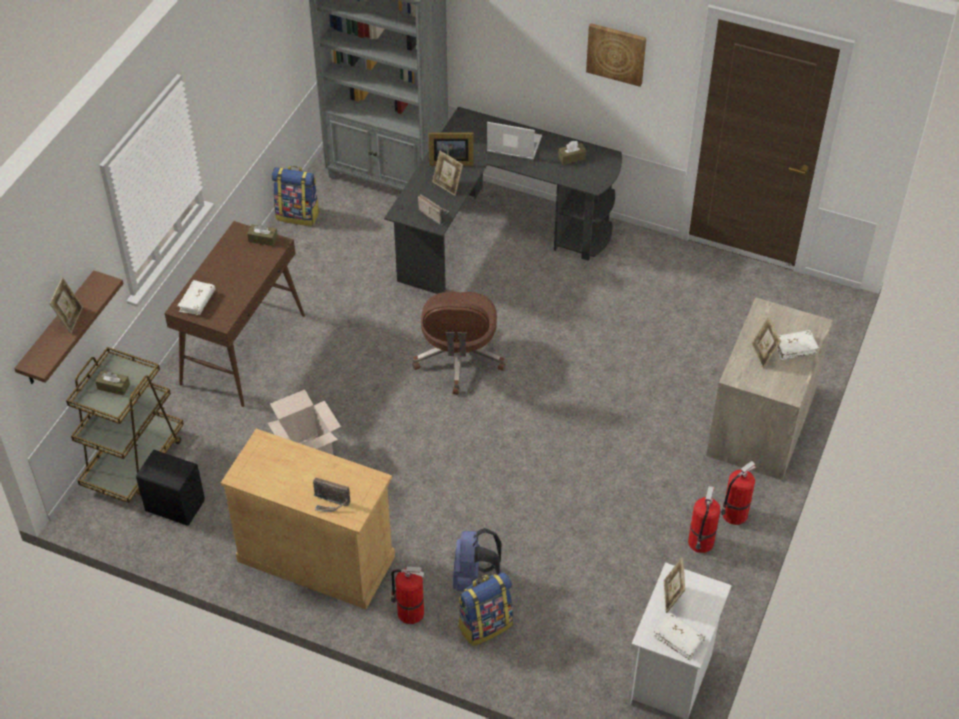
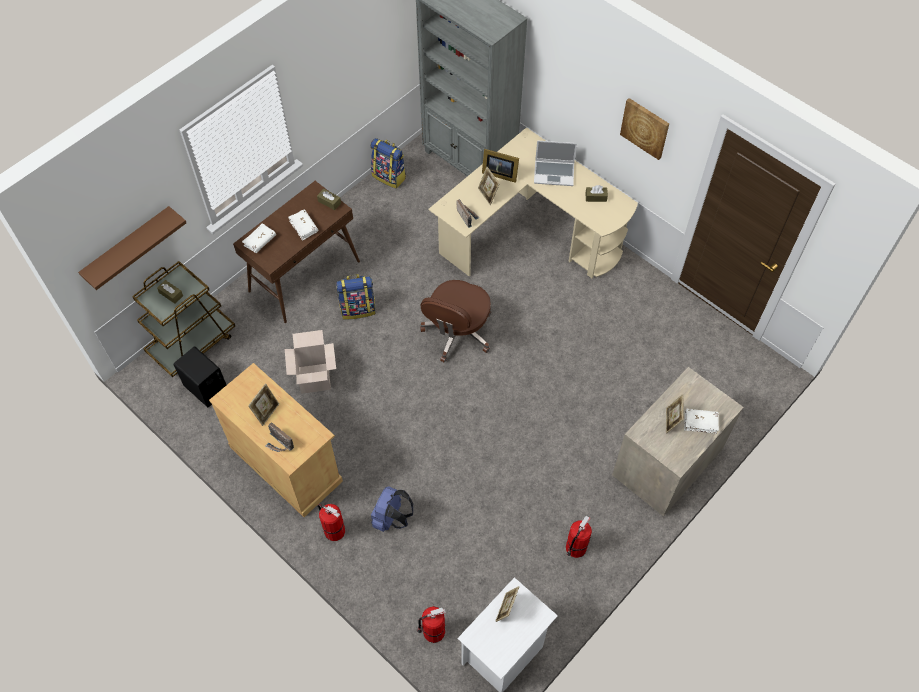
camera: 20 degrees right, 10 degrees up
picture frame [49,277,83,333] -> picture frame moved to [248,383,279,426]
black desk [384,107,622,294] -> beige desk [428,127,638,278]
backpack [458,572,513,646] -> backpack moved to [336,274,375,320]
laptop [487,122,542,160] -> laptop turned 150 degrees clockwise [534,140,577,186]
white book [653,613,706,660] -> white book moved to [288,209,318,241]
fire extinguisher [720,461,756,525] -> fire extinguisher moved to [417,606,446,643]

